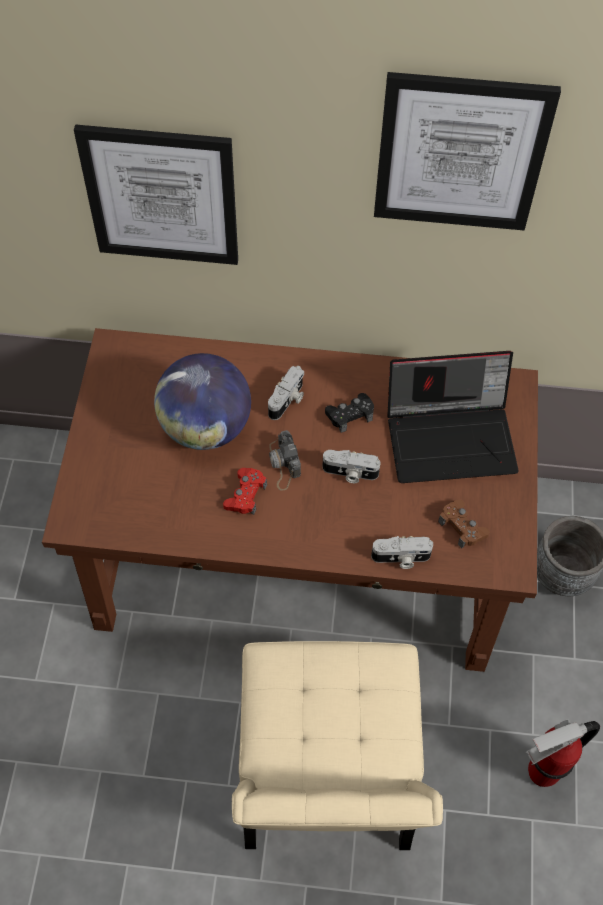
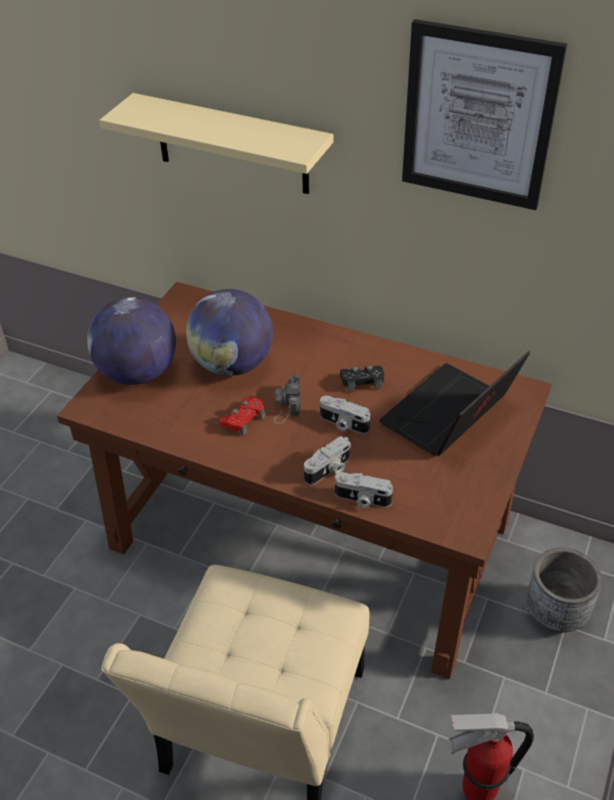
camera: 20 degrees right, 15 degrees down
picture [74,124,238,265] -> beige shelf [99,93,333,194]
camera [268,366,304,420] -> camera moved to [304,436,351,485]
laptop [387,351,519,483] -> laptop turned 120 degrees clockwise [379,351,530,456]
brown game controller [438,500,490,548] -> none
none -> globe [87,297,176,385]

